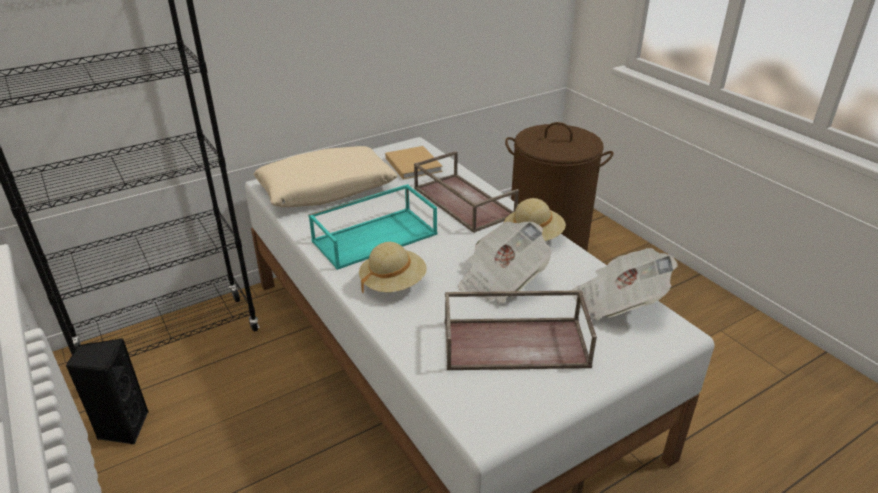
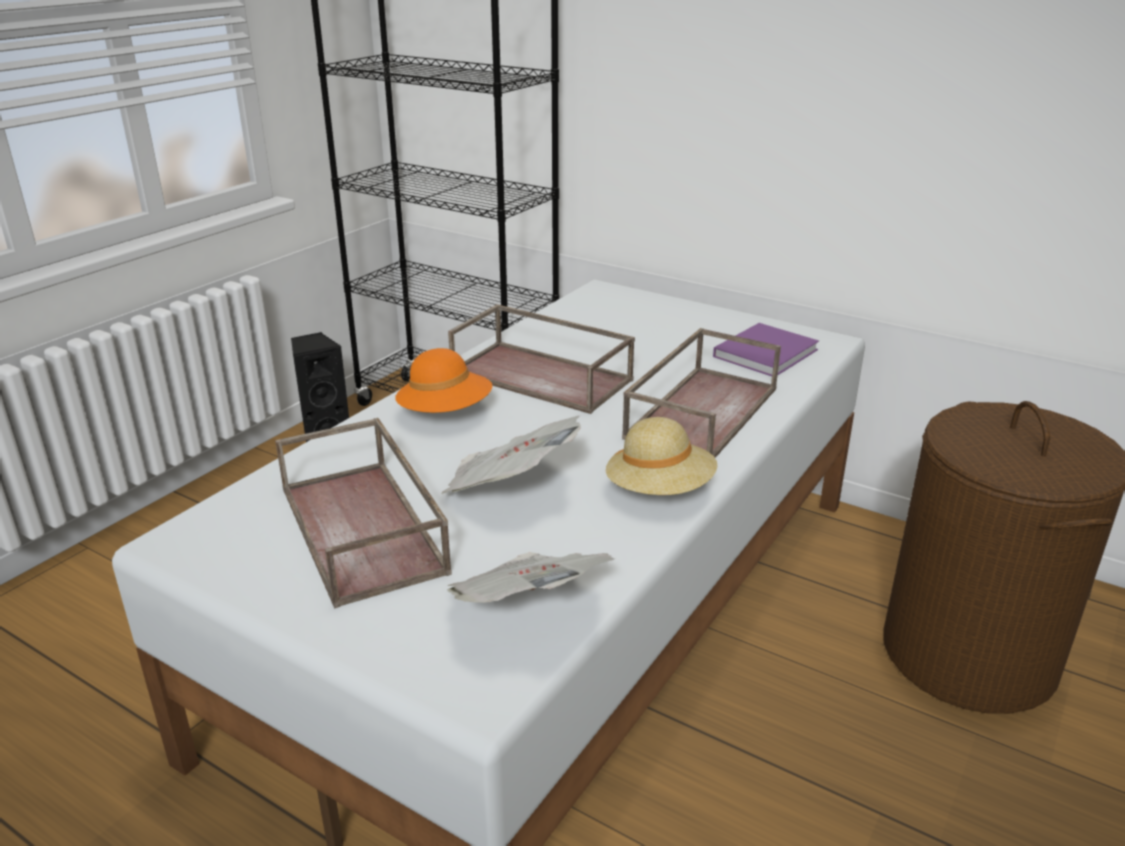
camera: 65 degrees right, 5 degrees down
beige pillow [254,146,397,207] -> none
turquoise tray [308,184,437,270] -> brown tray [448,304,635,414]
beige hat [359,242,427,293] -> orange hat [395,348,493,413]
beige book [385,146,443,179] -> purple book [713,323,819,376]

